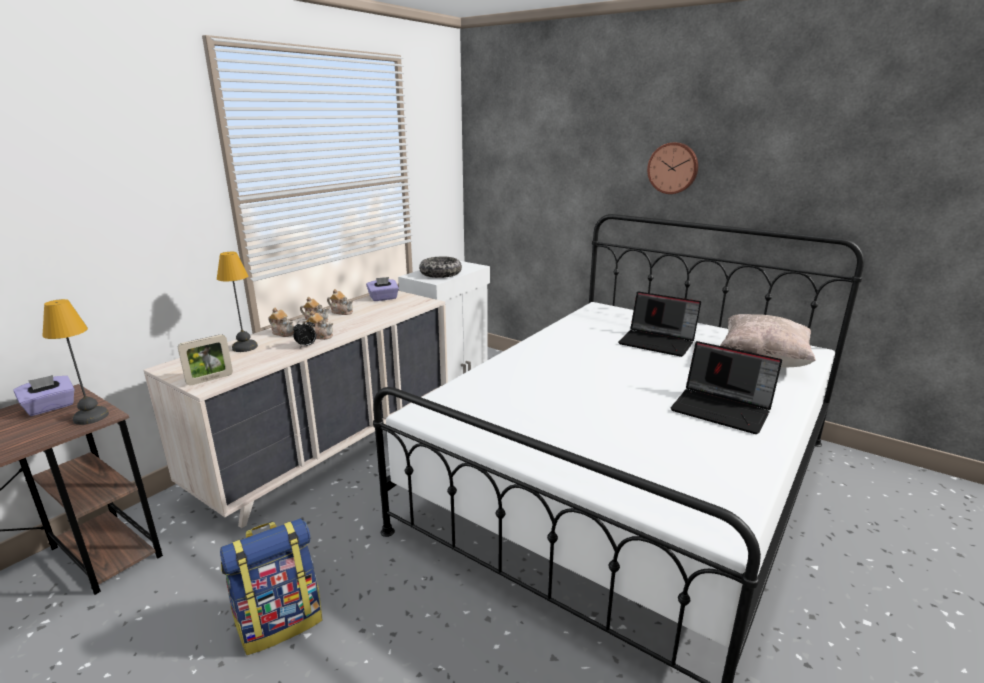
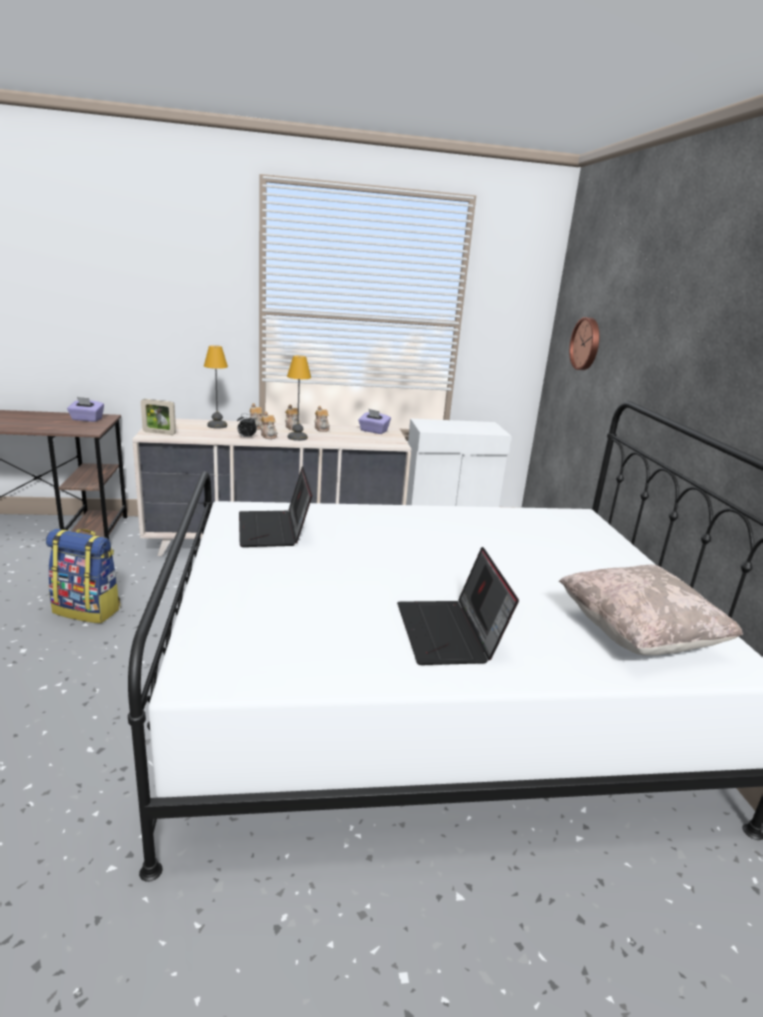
camera: 45 degrees right, 0 degrees up
table lamp [42,299,109,425] -> table lamp moved to [287,355,311,441]
bowl [419,257,462,278] -> none
laptop [618,292,701,357] -> laptop moved to [239,467,312,547]
wall clock [647,142,698,194] -> wall clock moved to [569,317,599,370]

